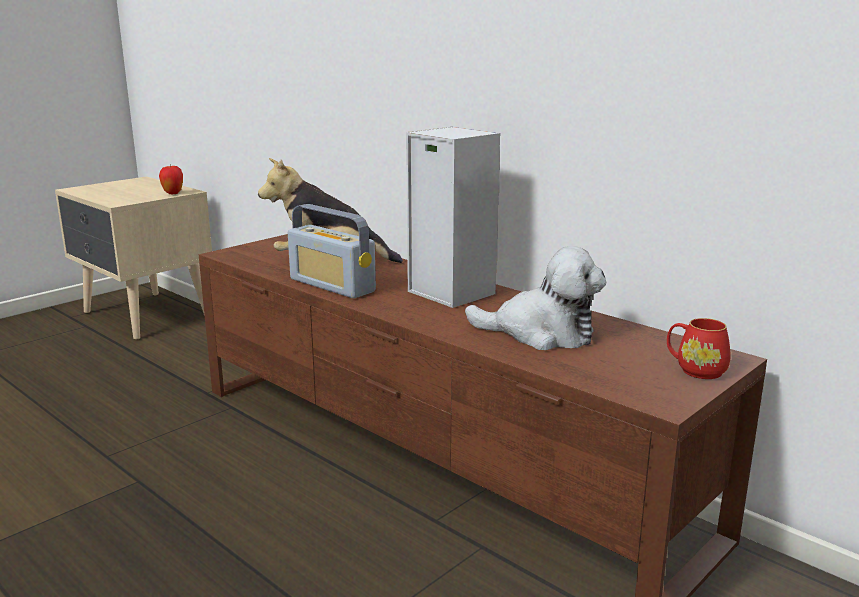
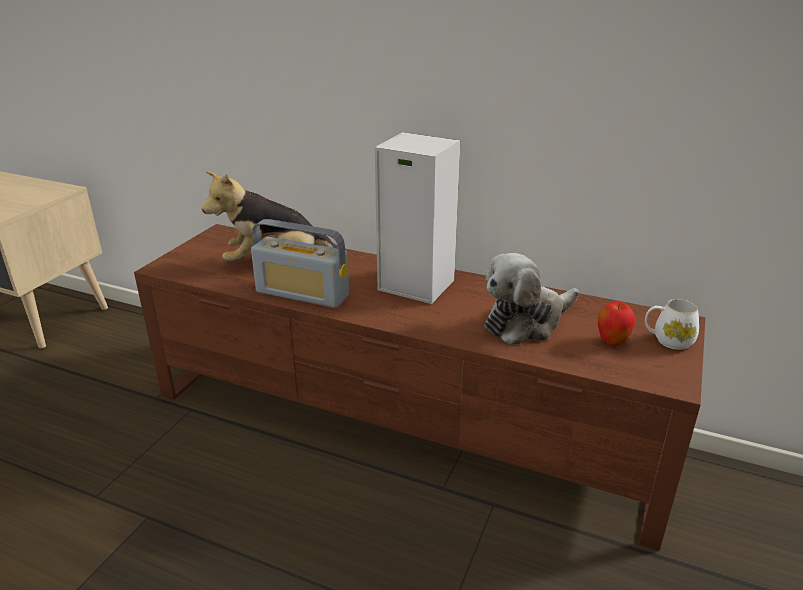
camera: 20 degrees left, 10 degrees up
apple [159,164,183,194] -> apple moved to [598,301,635,346]
plush toy [465,246,606,350] -> plush toy turned 150 degrees clockwise [485,253,579,345]
red mug [667,318,731,379] -> white mug [645,299,699,350]

